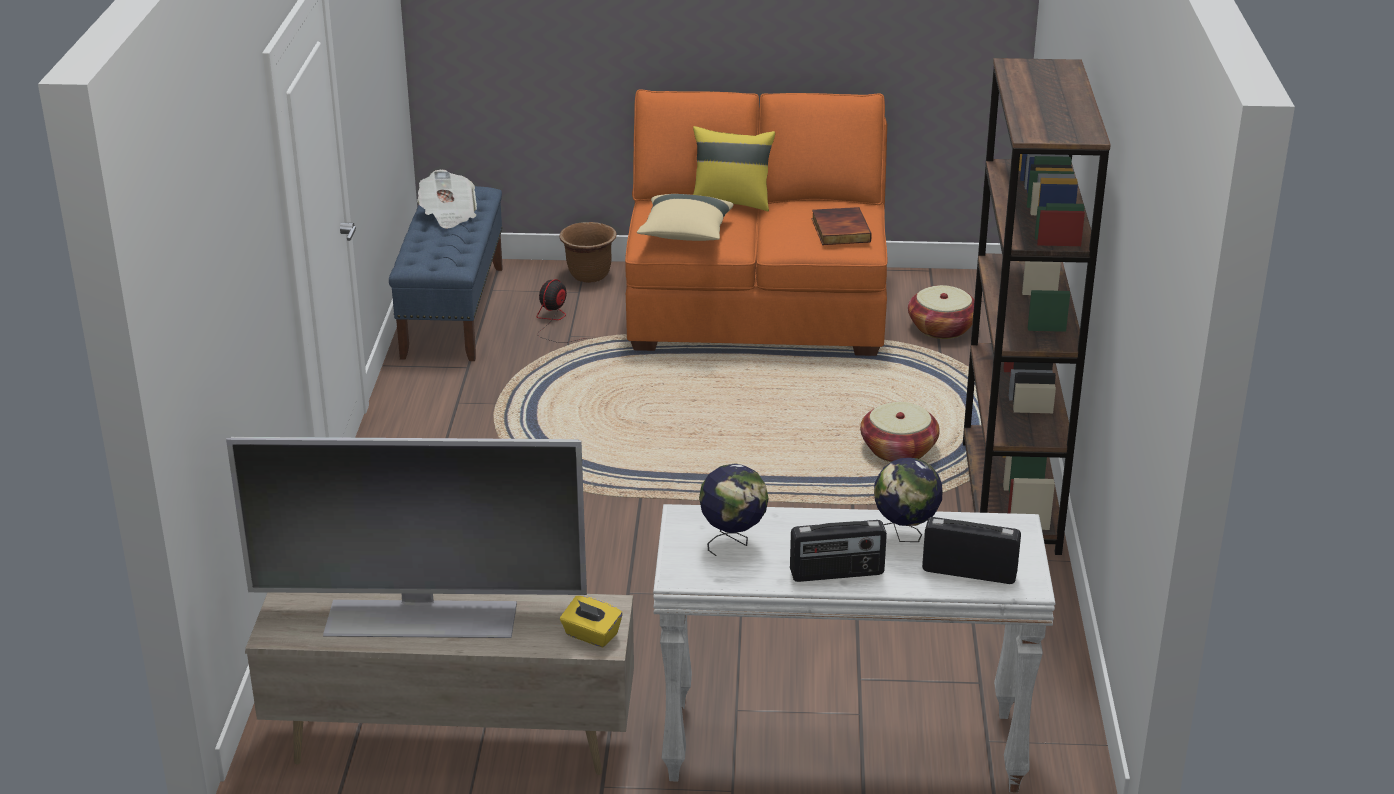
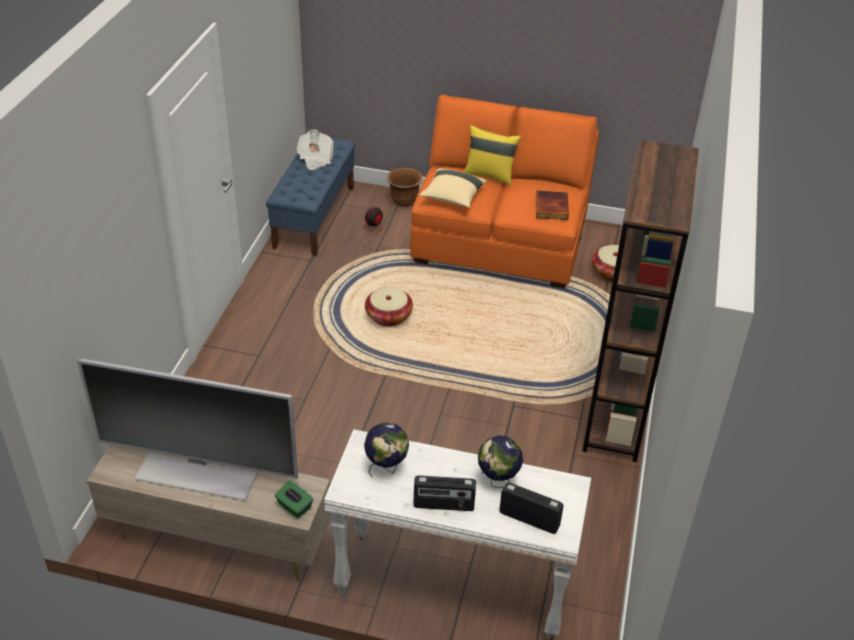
camera: 10 degrees right, 10 degrees up
yellow tissue box [560,596,623,647] -> green tissue box [275,481,313,518]
basket [860,402,940,462] -> basket moved to [365,287,413,327]

